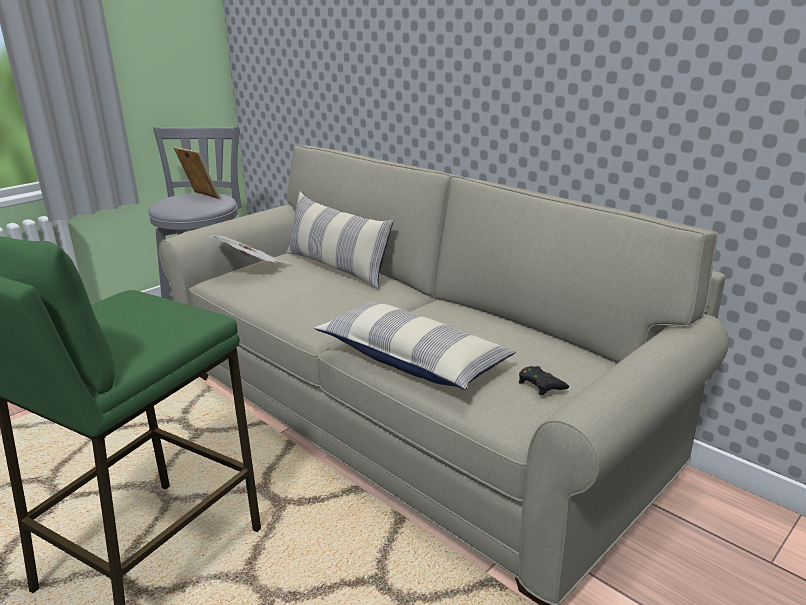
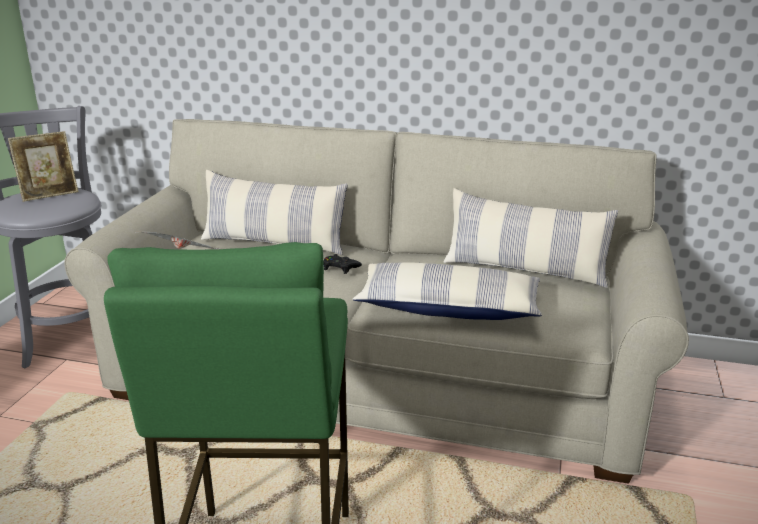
camera: 30 degrees left, 0 degrees up
picture frame [173,147,220,199] -> picture frame turned 135 degrees clockwise [8,132,79,202]
black game controller [519,366,569,395] -> black game controller moved to [323,254,362,274]
none -> pillow [444,188,618,288]

